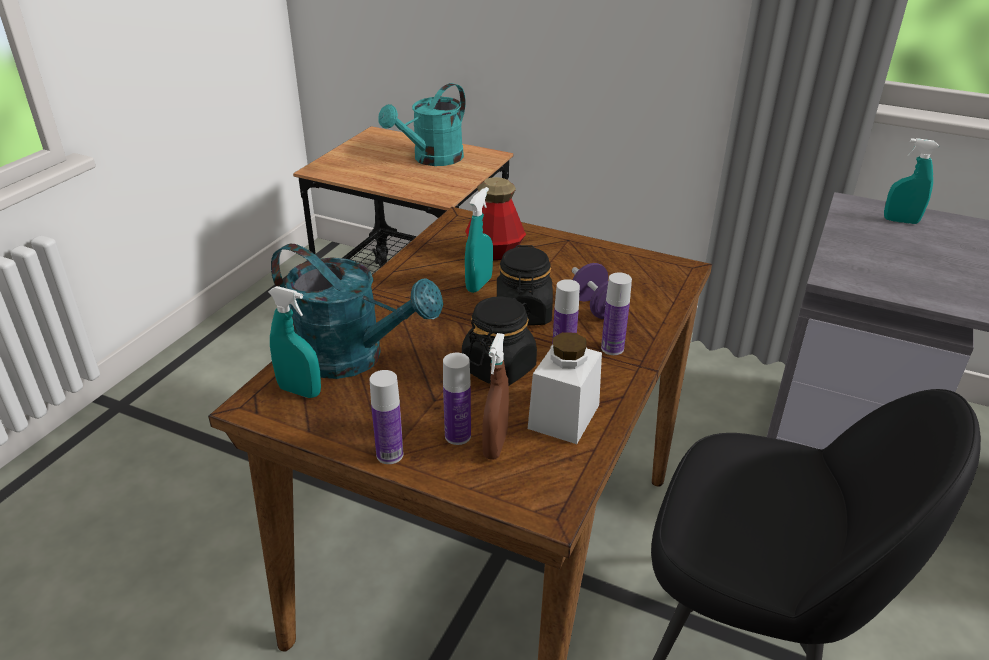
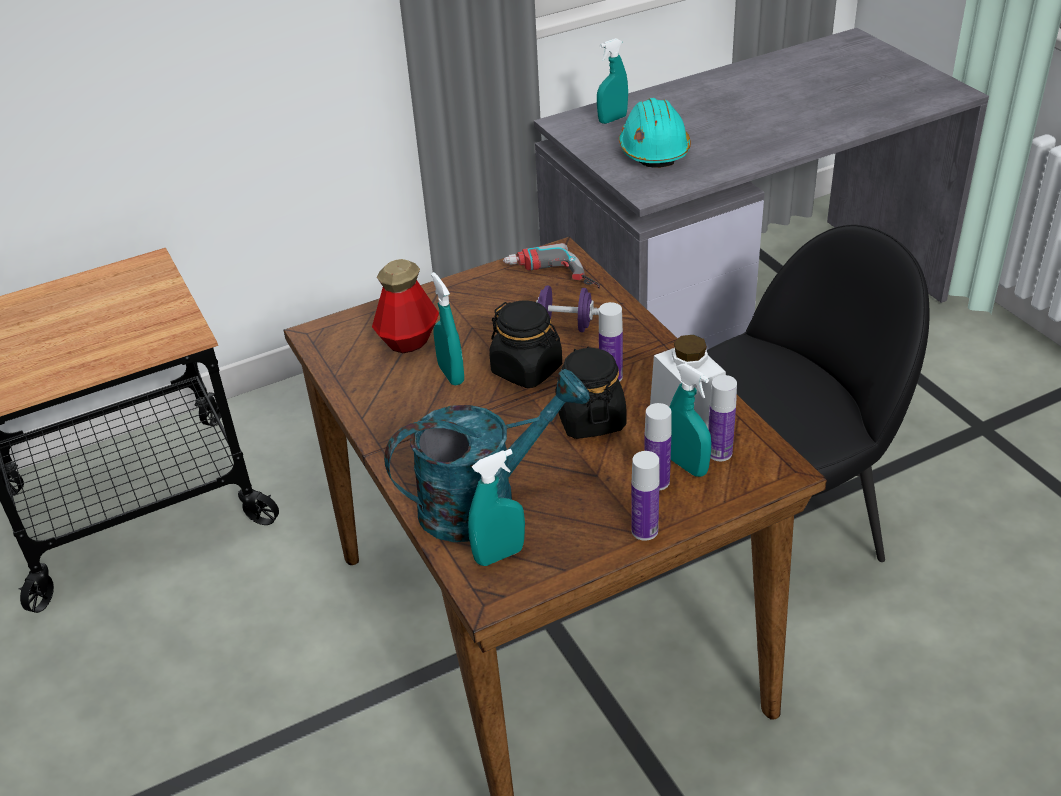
camera: 50 degrees left, 5 degrees up
turquoise watering can [379,83,466,166] -> none
brown spray bottle [482,333,509,460] -> turquoise spray bottle [669,363,711,477]
bottle [601,272,632,355] -> bottle moved to [708,375,737,461]
none -> power drill [503,243,600,289]
none -> turquoise hard hat [619,98,691,168]

